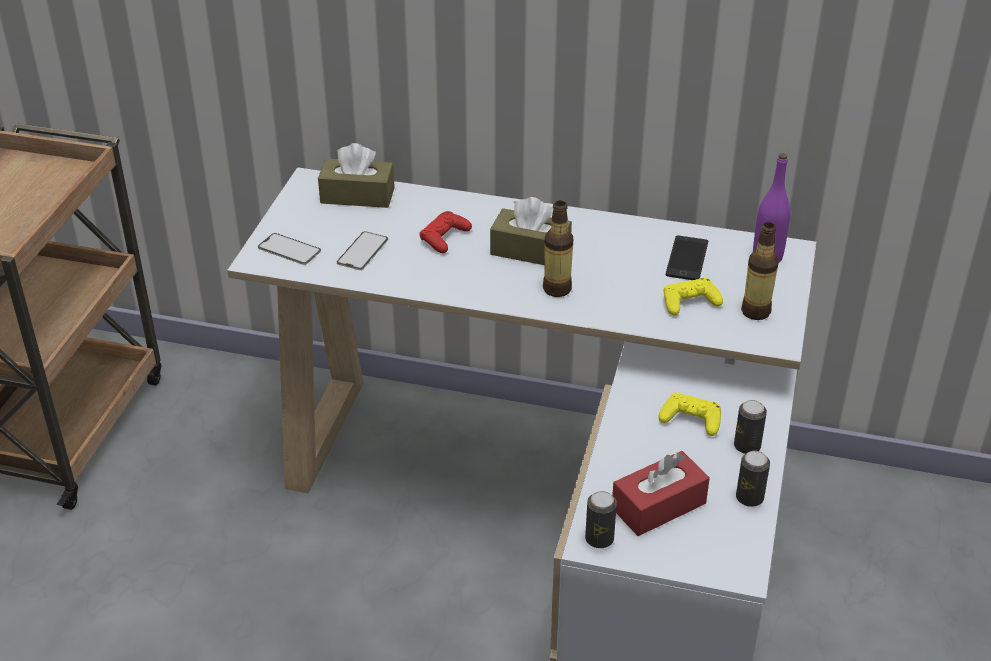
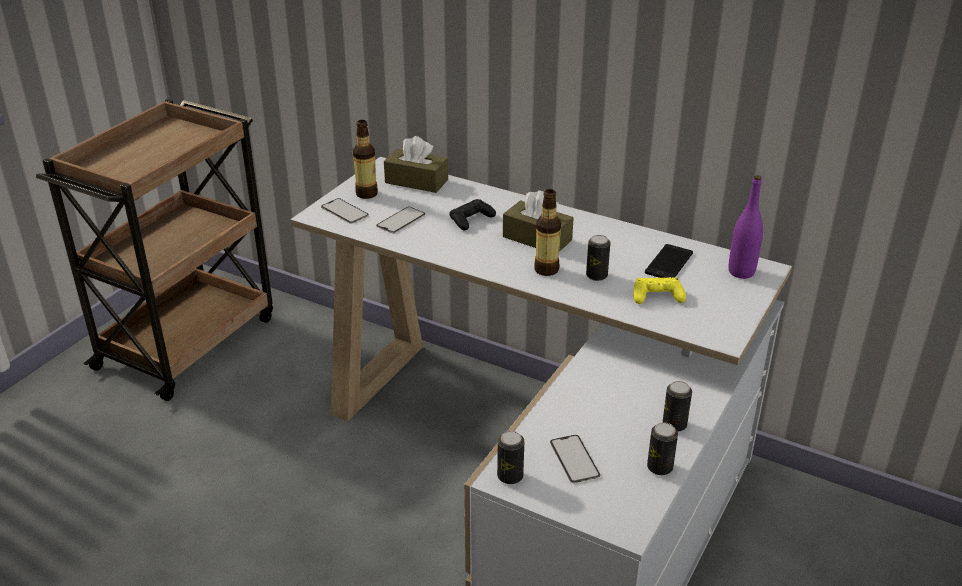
camera: 15 degrees right, 5 degrees down
red game controller [419,211,472,253] -> black game controller [449,199,496,230]
red tissue box [612,451,710,536] -> phone [550,435,600,483]
yellow game controller [658,393,721,436] -> none
bottle [741,222,779,320] -> bottle moved to [353,120,378,199]
none -> can [586,235,611,281]

